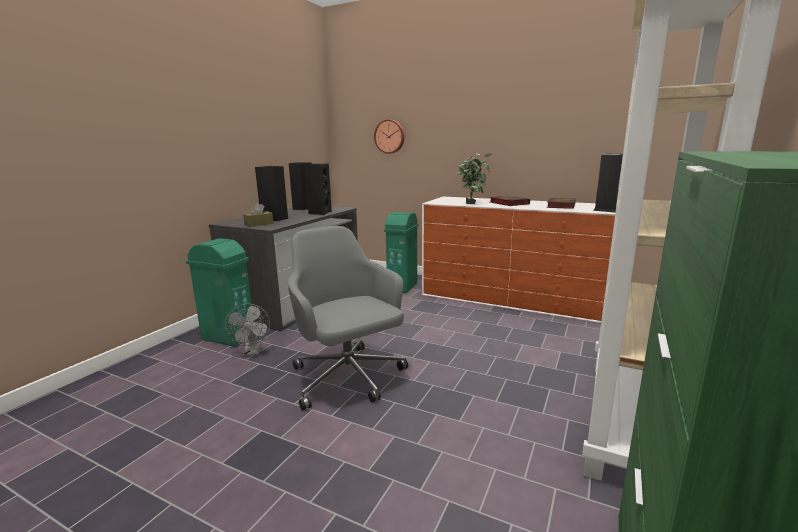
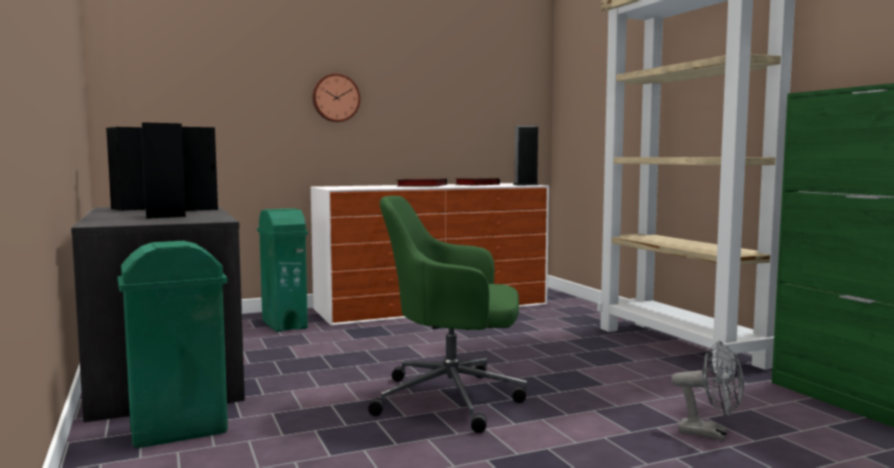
camera: 50 degrees left, 10 degrees down
grey fan [225,304,270,357] -> grey fan moved to [671,340,744,440]
brown tissue box [243,203,273,227] -> none
grey office chair [288,226,408,411] -> green office chair [368,196,527,433]
wall clock [374,120,405,154] -> wall clock moved to [312,73,360,122]
potted plant [455,153,491,204] -> none

